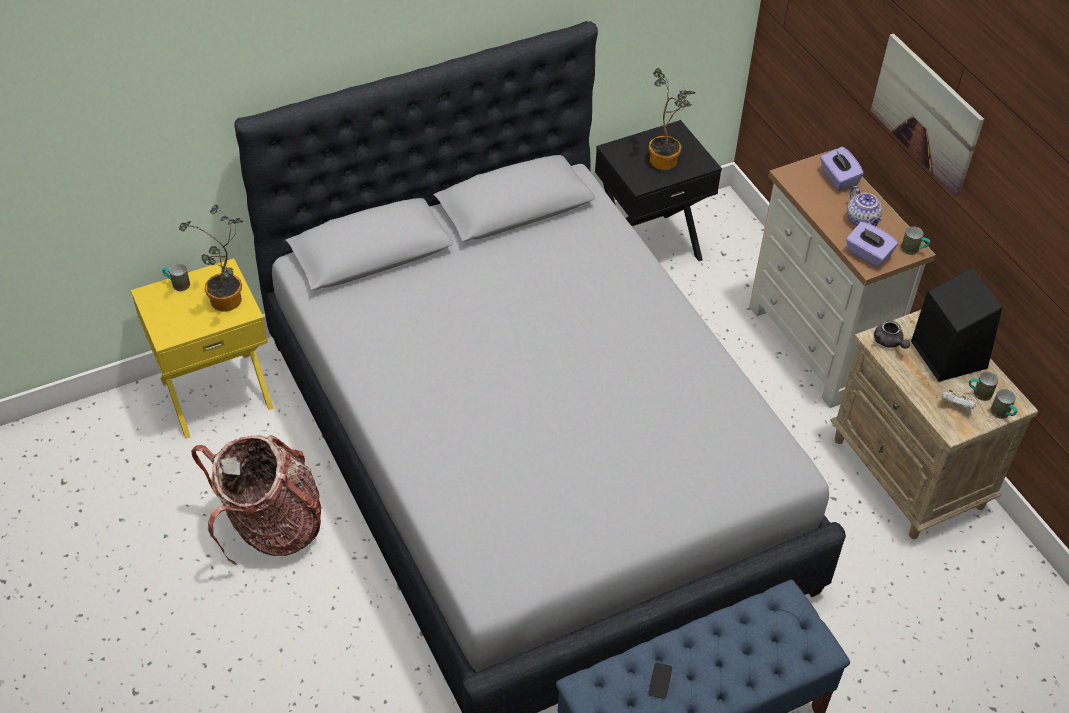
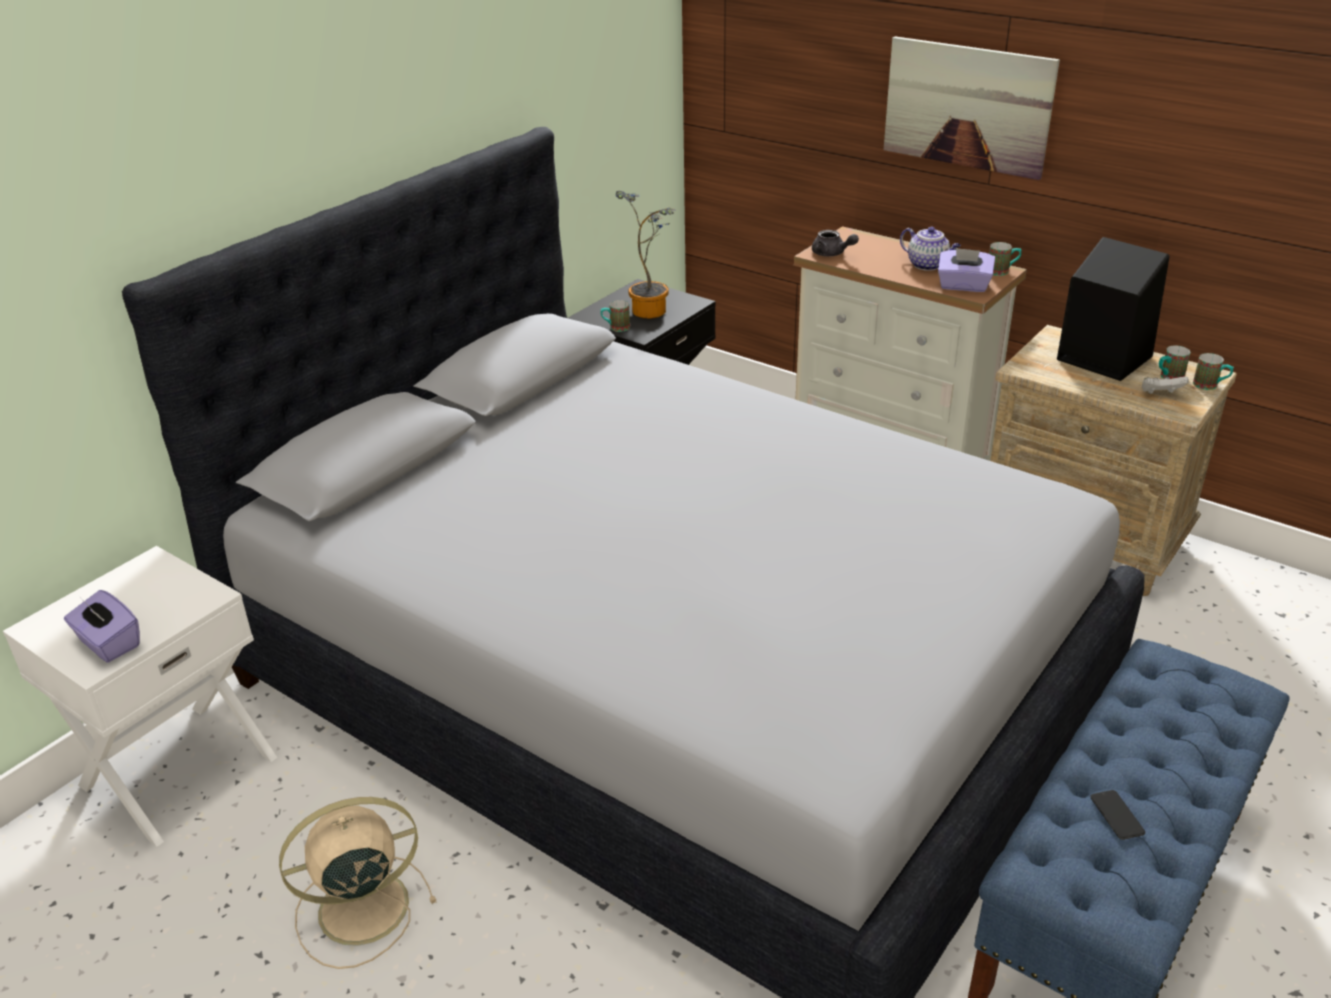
camera: 25 degrees left, 15 degrees down
yellow nightstand [131,258,274,439] -> white nightstand [3,546,277,847]
mug [162,263,190,291] -> mug moved to [601,300,630,332]
potted plant [179,205,243,312] -> none
backpack [191,435,322,566] -> beige fan [279,797,437,969]
purple tissue box [820,147,864,191] -> purple tissue box moved to [64,590,140,662]
grey teapot [874,320,910,349] -> grey teapot moved to [812,230,859,257]

